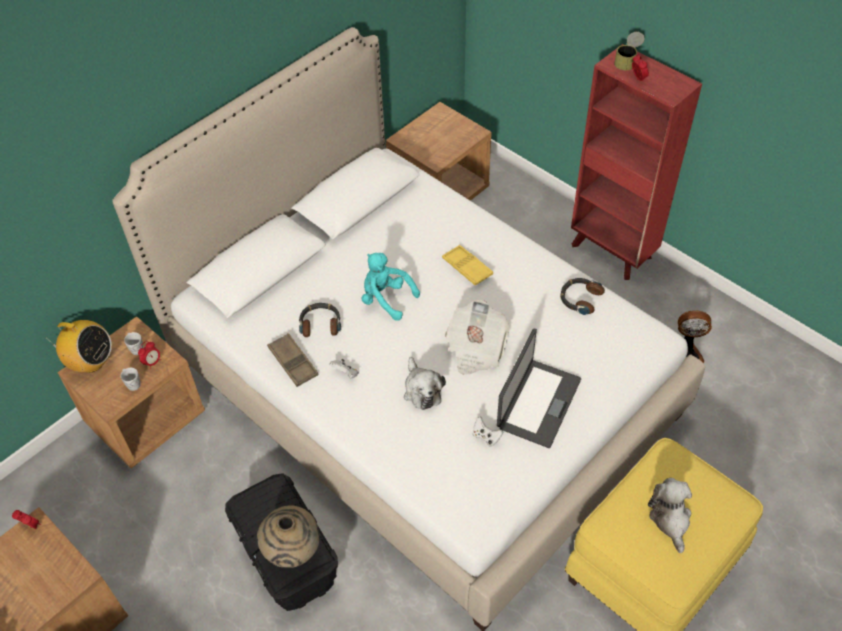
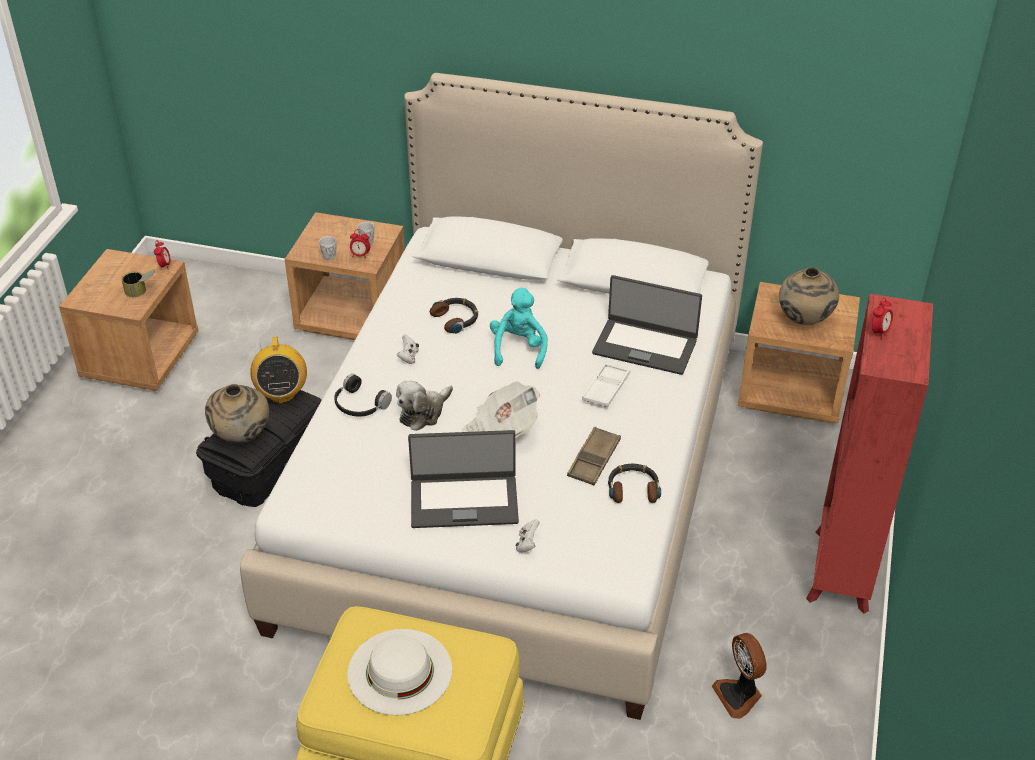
camera: 60 degrees right, 10 degrees down
radio [45,320,112,373] -> radio moved to [250,337,307,403]
brown tray [267,333,318,387] -> brown tray moved to [567,427,621,485]
yellow tray [442,245,493,286] -> white tray [582,363,630,407]
white game controller [473,416,503,447] -> white game controller moved to [516,519,540,553]
can [614,32,645,70] -> can moved to [121,270,155,297]
plush toy [648,478,692,553] -> white hat [347,629,452,716]
none -> black headphones [334,374,392,417]
none -> laptop [592,275,702,375]
none -> beige vase [779,267,839,325]

